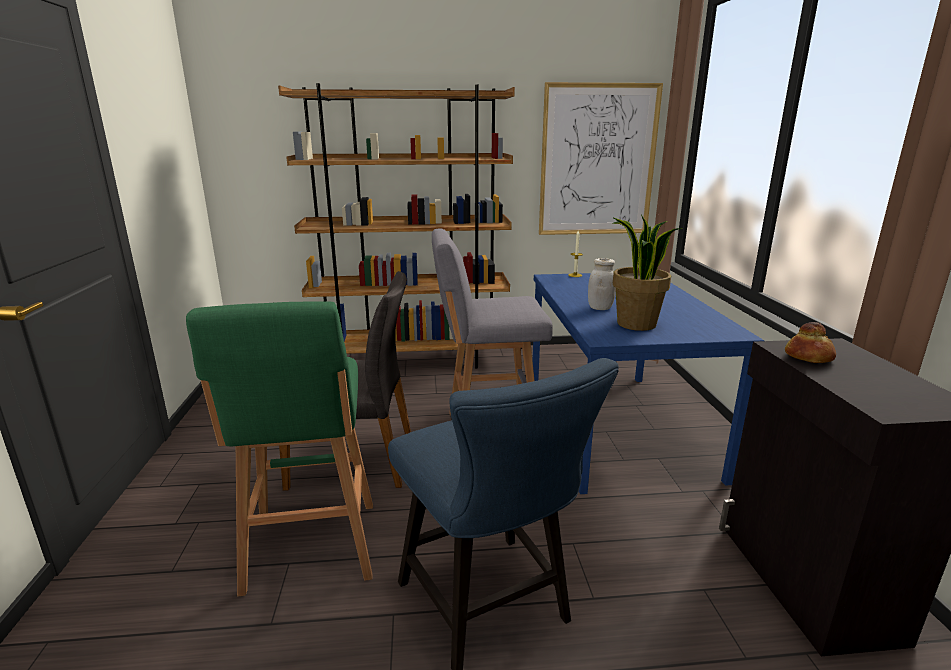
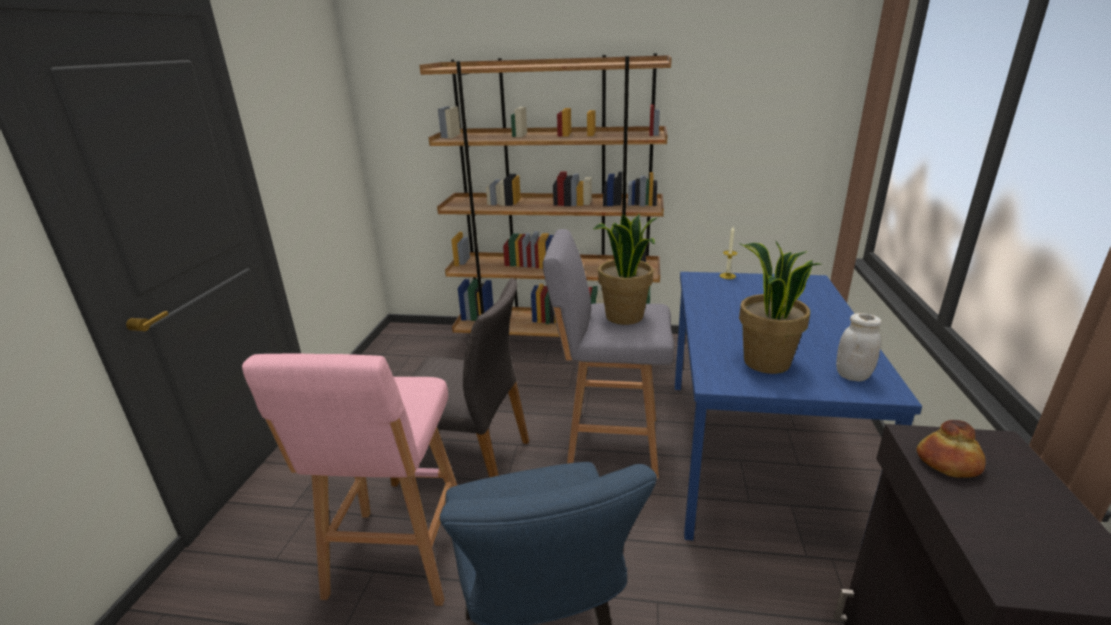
camera: 15 degrees right, 5 degrees up
green stool [186,302,373,596] -> pink stool [242,354,457,606]
picture [539,82,663,235] -> none
white jar [588,258,616,310] -> white jar moved to [836,313,882,381]
none -> potted plant [593,214,657,325]

